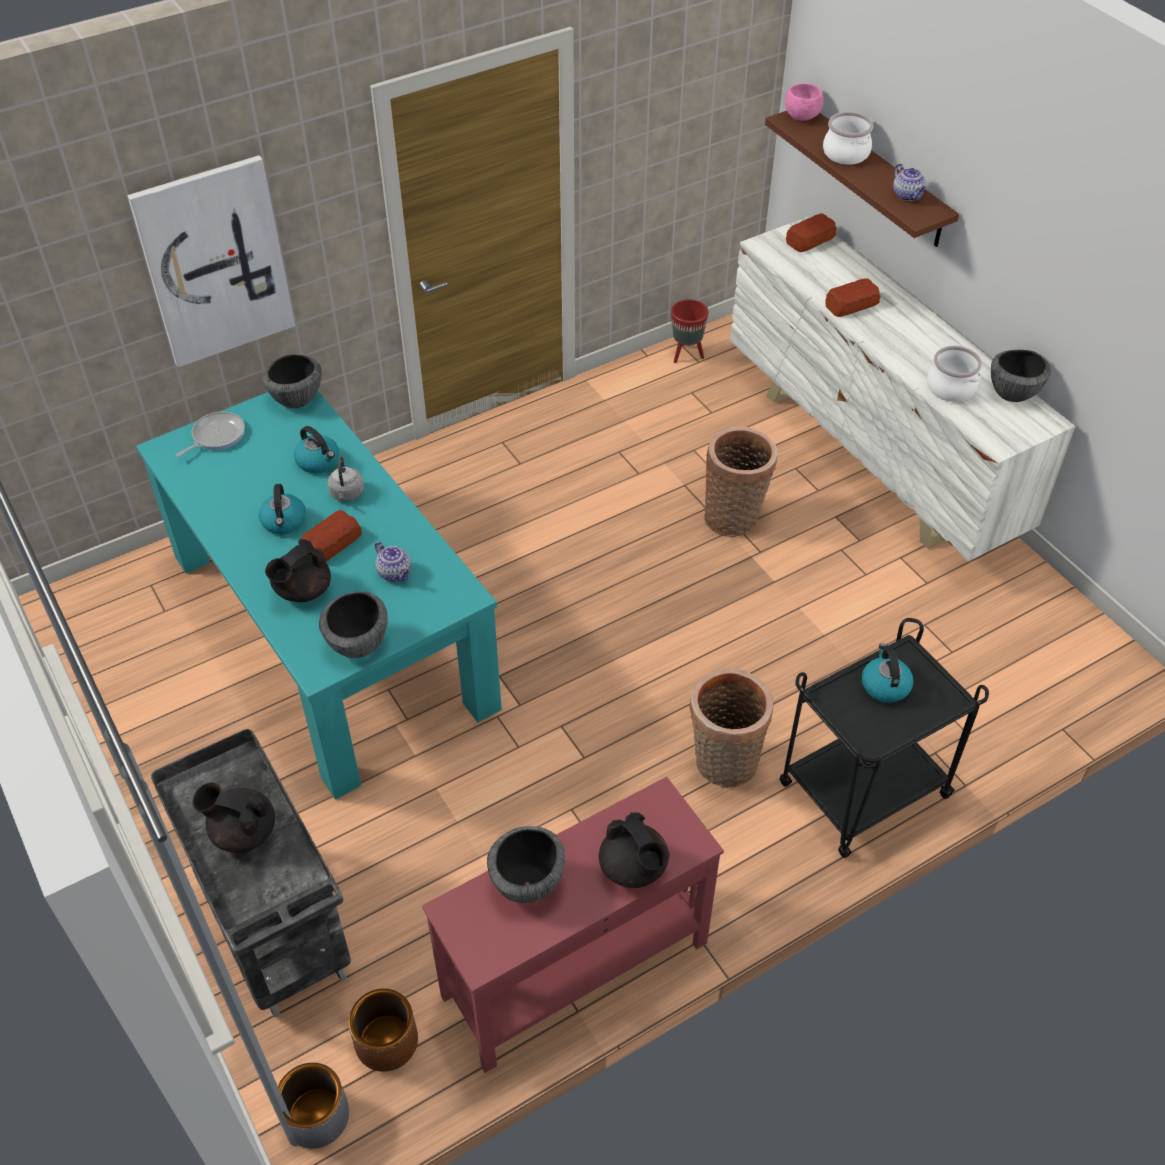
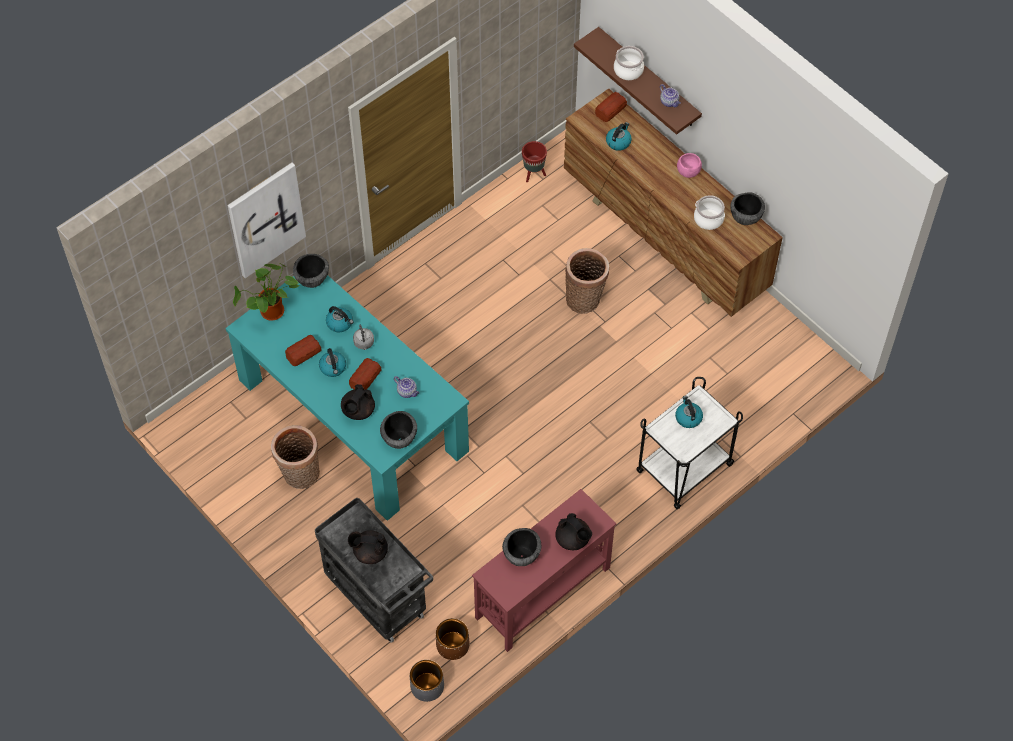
camera: 10 degrees left, 10 degrees up
frying pan [176,412,245,457] -> potted plant [233,263,300,321]
basket [690,668,773,788] -> basket moved to [271,425,320,489]
white cabinet [730,216,1075,562] -> brown cabinet [564,88,783,317]
black cart [779,618,989,858] -> white cart [636,377,743,509]
pink bowl [785,83,824,121] -> pink bowl moved to [677,153,702,178]
bread [825,278,881,317] -> bread moved to [285,335,322,366]
none -> kettle [606,122,632,151]

